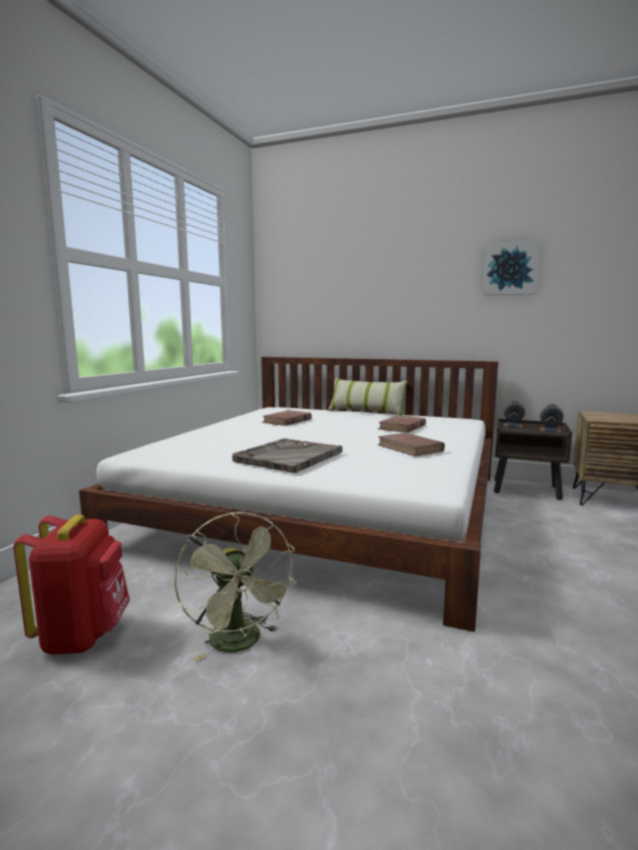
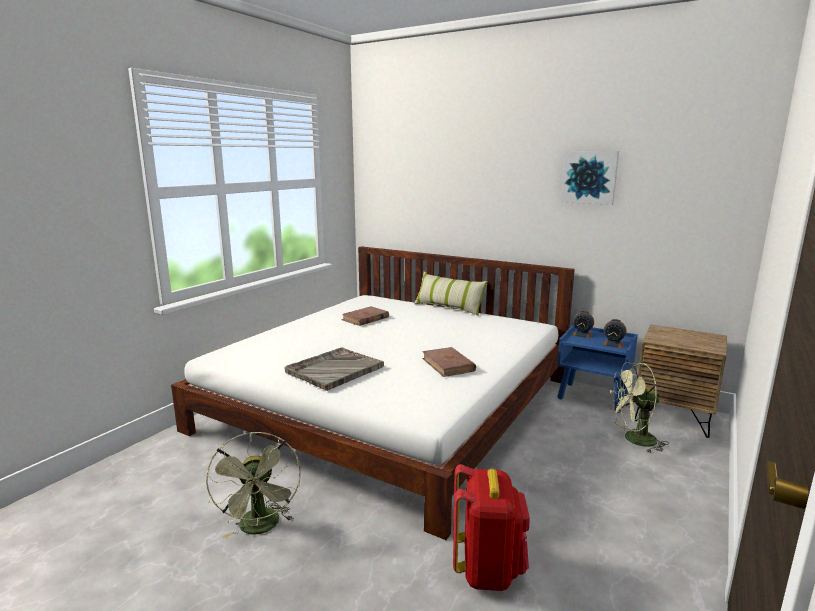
camera: 10 degrees right, 5 degrees up
red backpack [13,515,130,655] -> red backpack moved to [453,464,530,591]
brown book [377,415,426,433] -> none
brown nightstand [494,419,572,500] -> blue nightstand [557,324,638,413]
none -> green fan [610,362,669,453]

